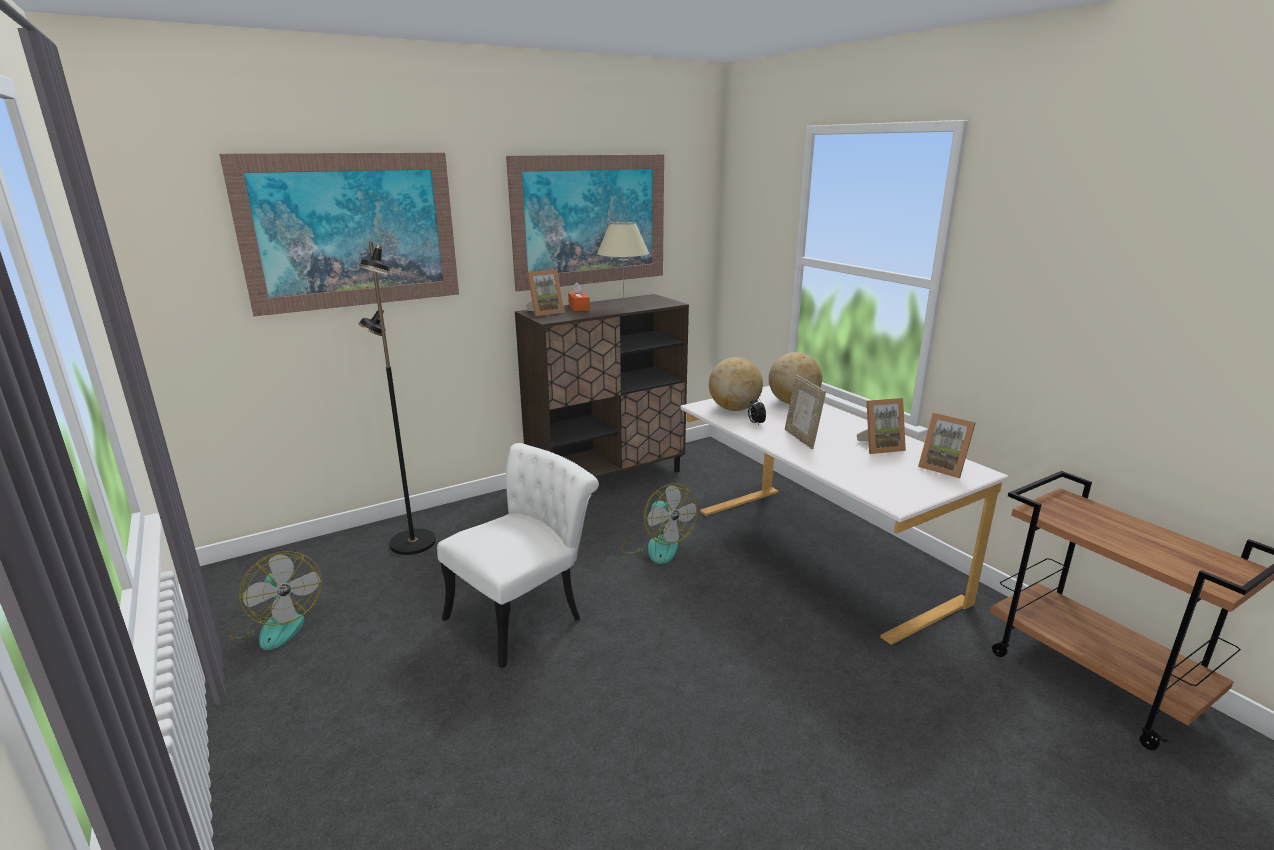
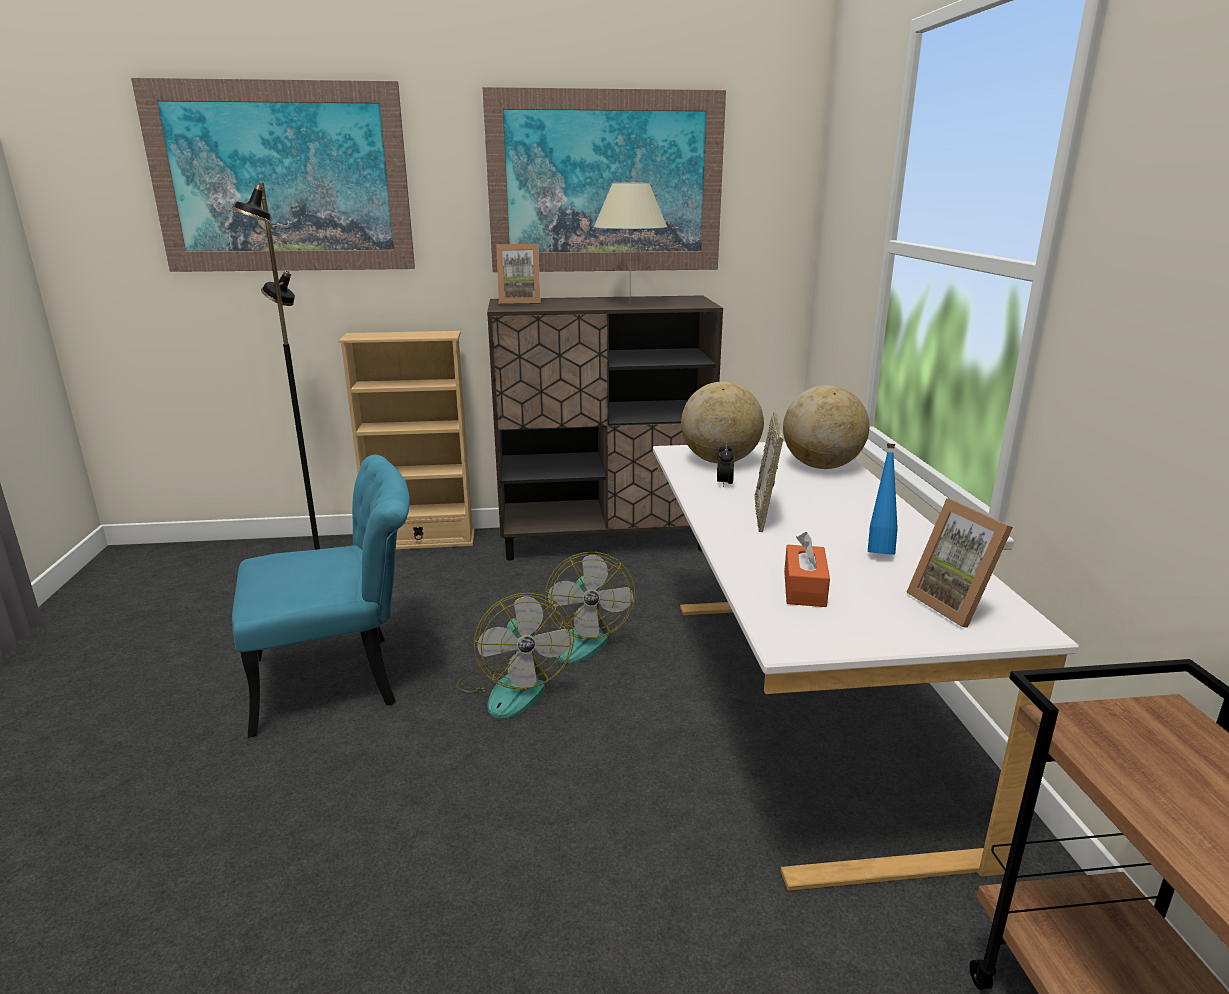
camera: 25 degrees right, 0 degrees up
fan [228,551,322,650] -> fan moved to [456,593,574,719]
white chair [437,443,599,669] -> turquoise chair [232,455,410,738]
orange tissue box [568,282,590,311] -> orange tissue box moved to [784,532,830,607]
picture frame [857,398,906,454] -> blue bottle [868,444,898,555]
none -> beige bookcase [338,331,475,550]

